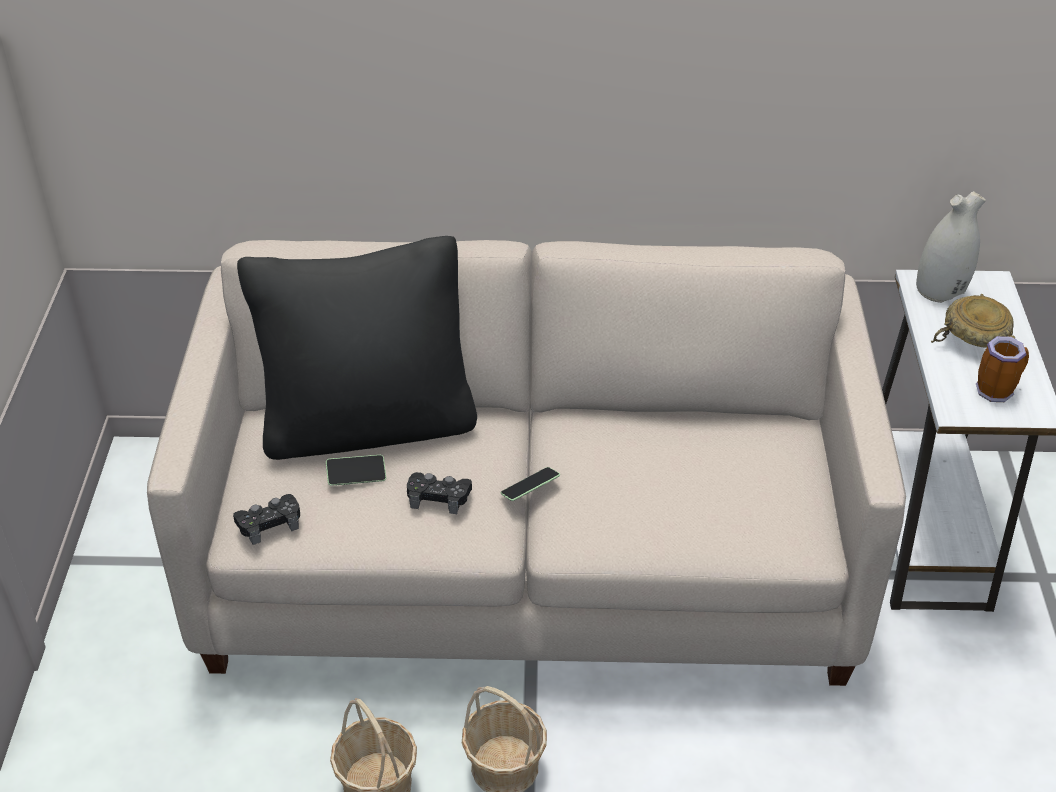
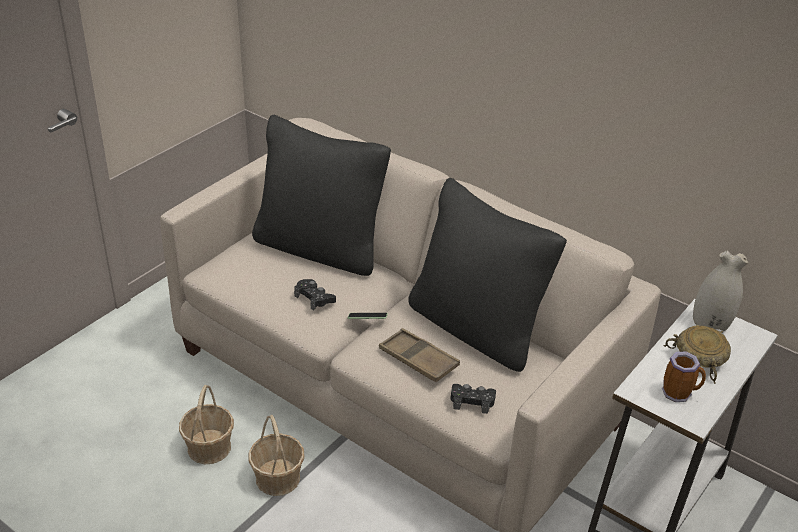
camera: 35 degrees right, 5 degrees down
black game controller [233,494,300,545] -> black game controller moved to [450,384,496,414]
phone [326,455,386,486] -> none
none -> brown tray [379,328,460,382]
none -> black pillow [408,178,567,372]

